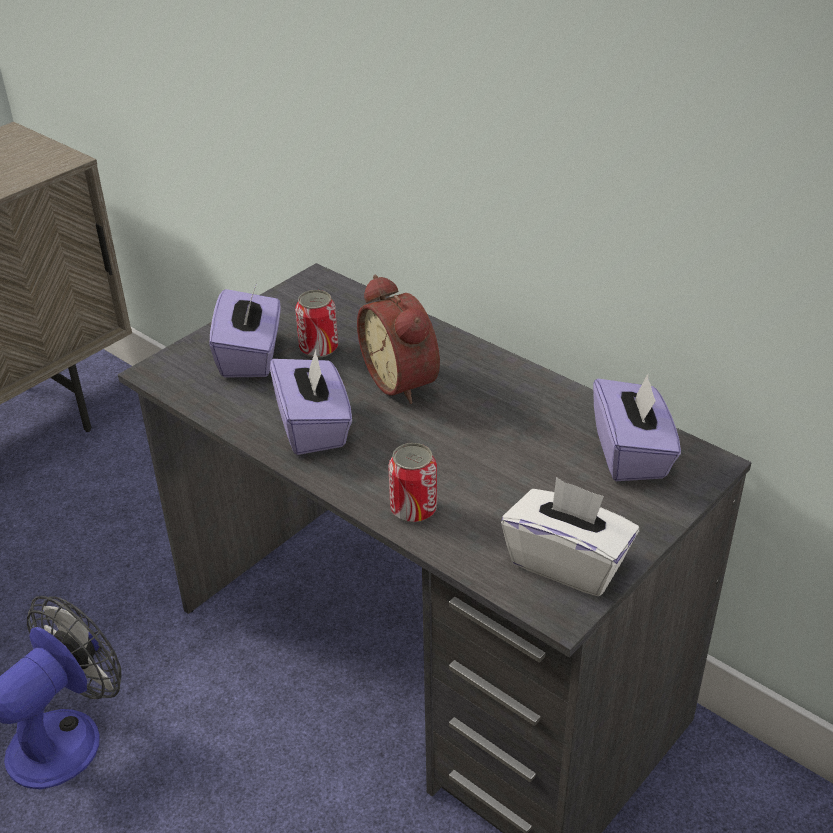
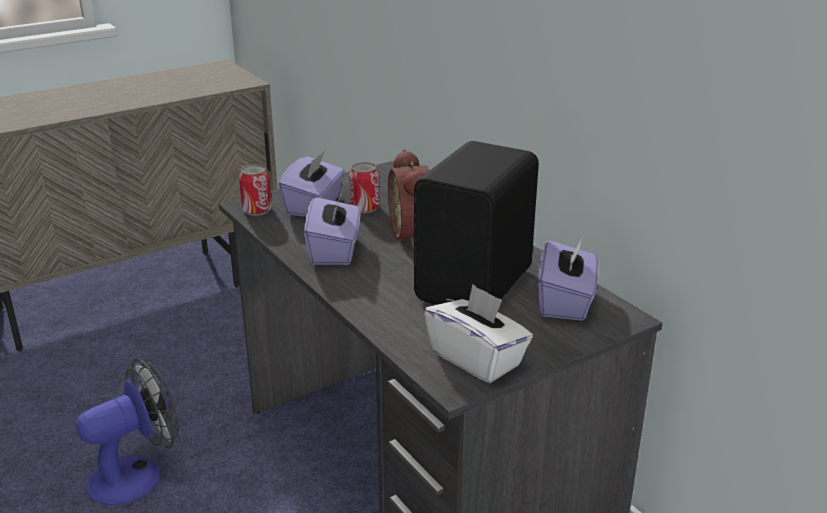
camera: 15 degrees right, 10 degrees down
can [388,443,437,522] -> can moved to [239,164,272,216]
none -> black speaker [414,141,539,305]

